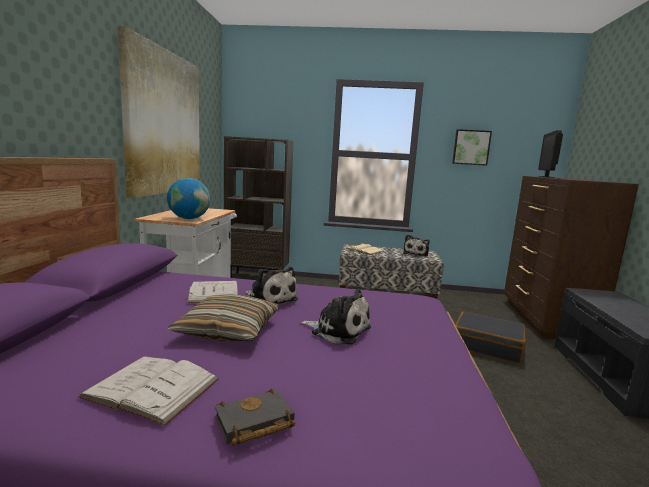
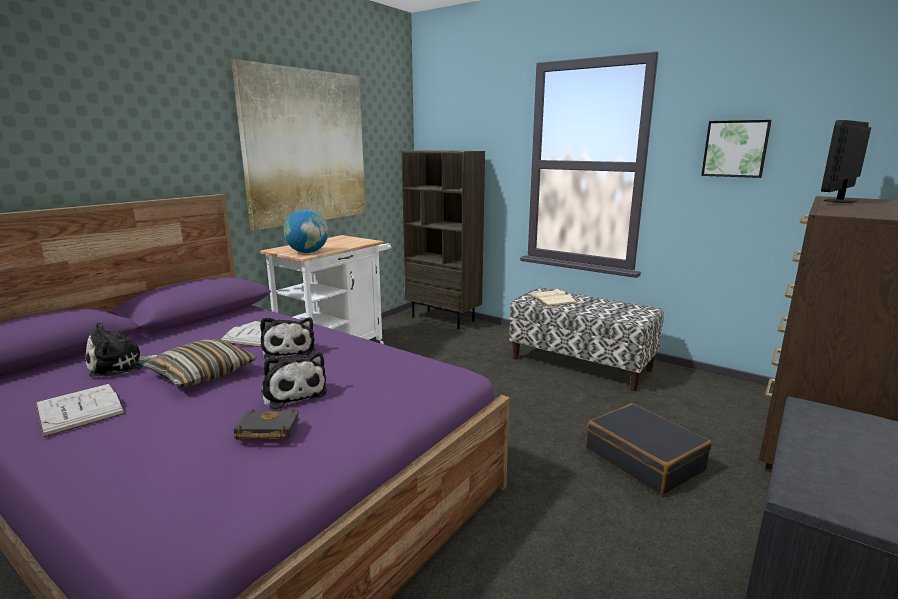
camera: 30 degrees right, 5 degrees up
black book [215,389,295,446] -> black book moved to [234,409,300,440]
plush toy [403,234,430,257] -> plush toy moved to [86,322,157,377]

